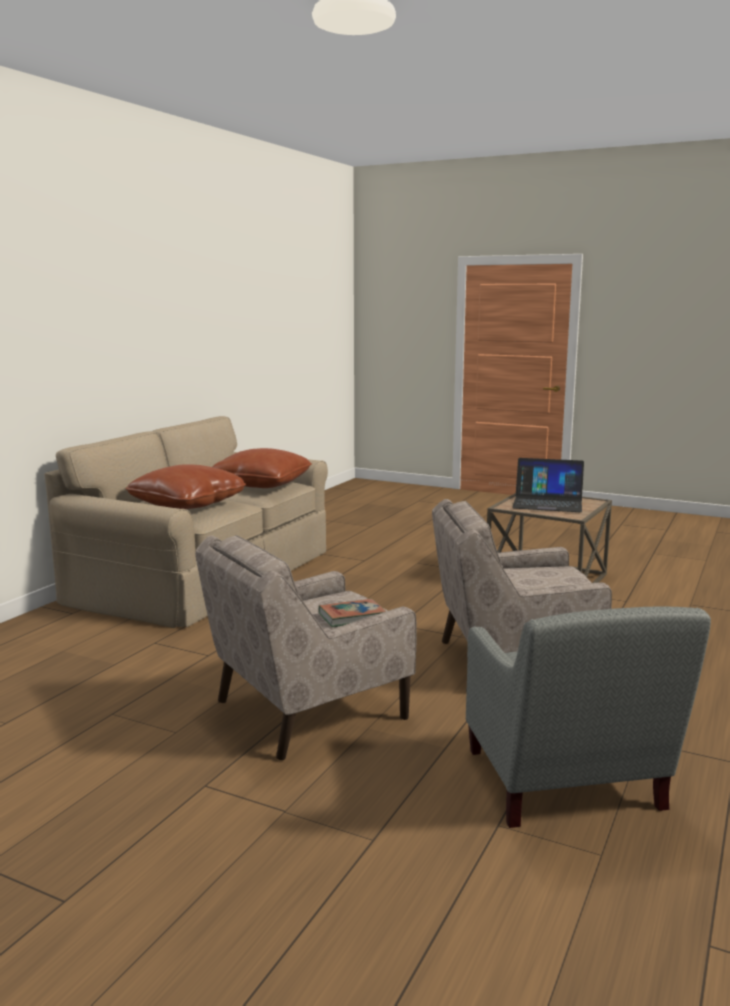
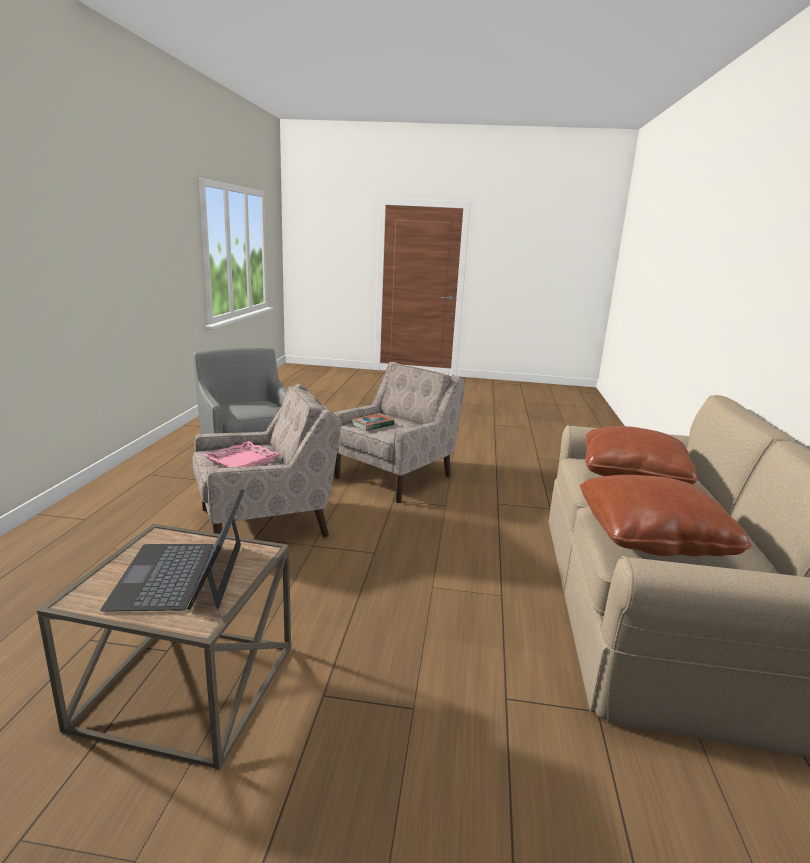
camera: 160 degrees right, 5 degrees up
laptop [512,458,584,512] -> laptop turned 90 degrees counterclockwise [100,489,245,612]
none -> pink tray [204,441,280,468]

